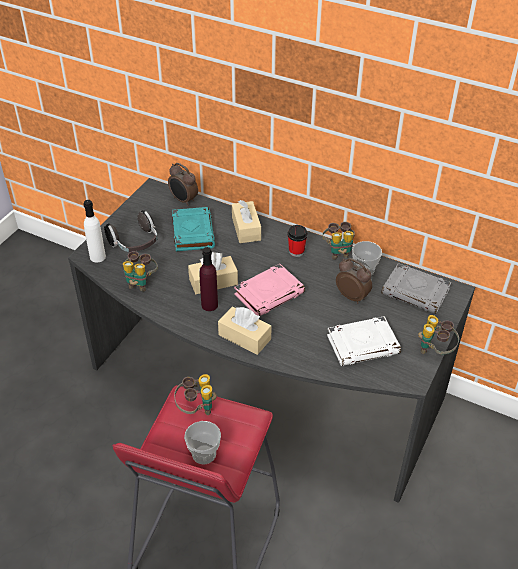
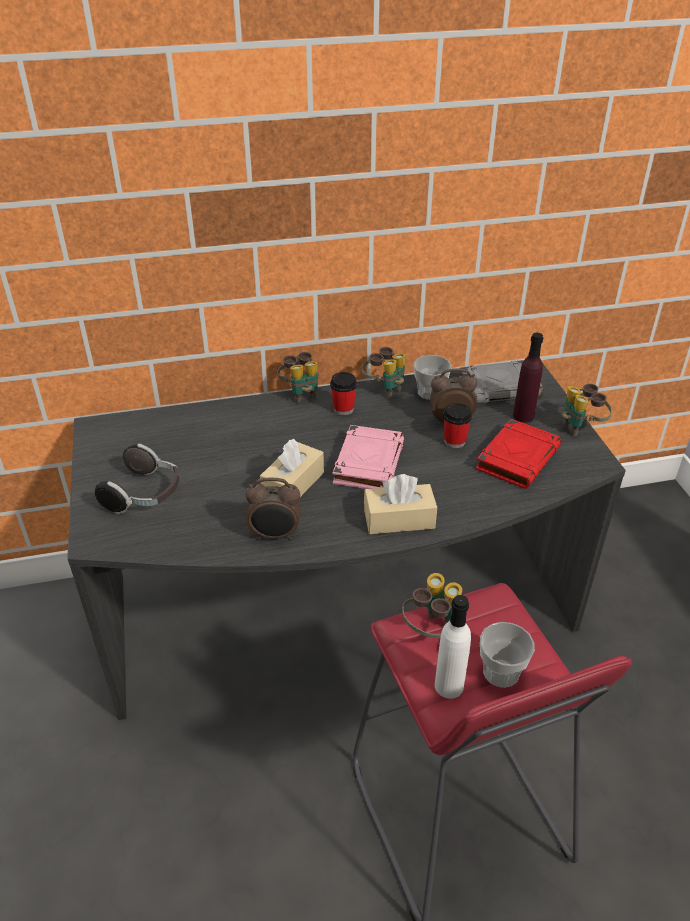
camera: 40 degrees left, 5 degrees down
white bottle [84,200,106,263] -> white bottle moved to [435,595,471,699]
binoculars [123,251,158,292] -> binoculars moved to [277,352,318,403]
alarm clock [168,163,198,206] -> alarm clock moved to [245,478,300,540]
turquoise book [172,207,215,251] -> none
purple bottle [200,247,218,311] -> purple bottle moved to [513,333,543,423]
beige tissue box [232,200,261,243] -> none
white book [327,316,401,366] -> red book [476,419,561,489]
none -> cup [443,403,472,448]

